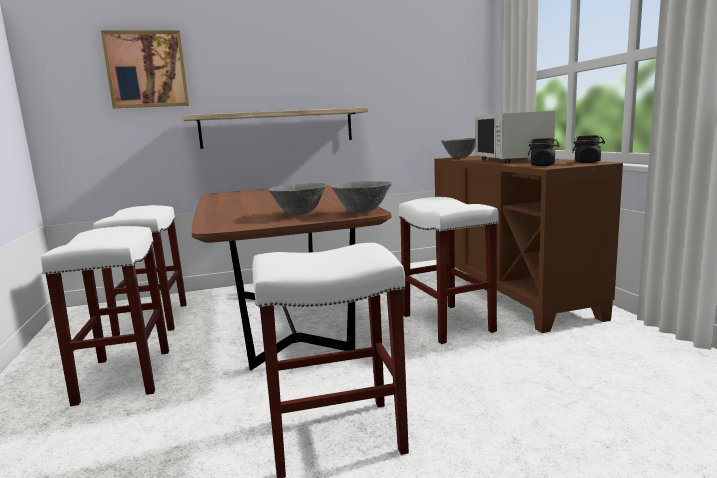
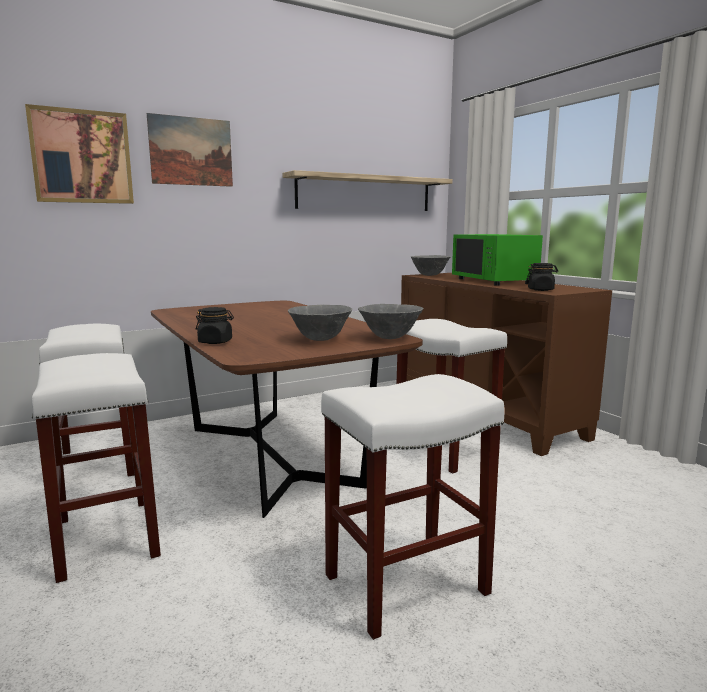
camera: 15 degrees left, 0 degrees up
shelf [182,107,368,149] -> shelf moved to [282,170,453,211]
white microwave [475,111,555,163] -> green microwave [452,234,543,286]
black jar [572,135,605,163] -> black jar moved to [196,307,234,344]
none -> picture [147,113,233,187]

